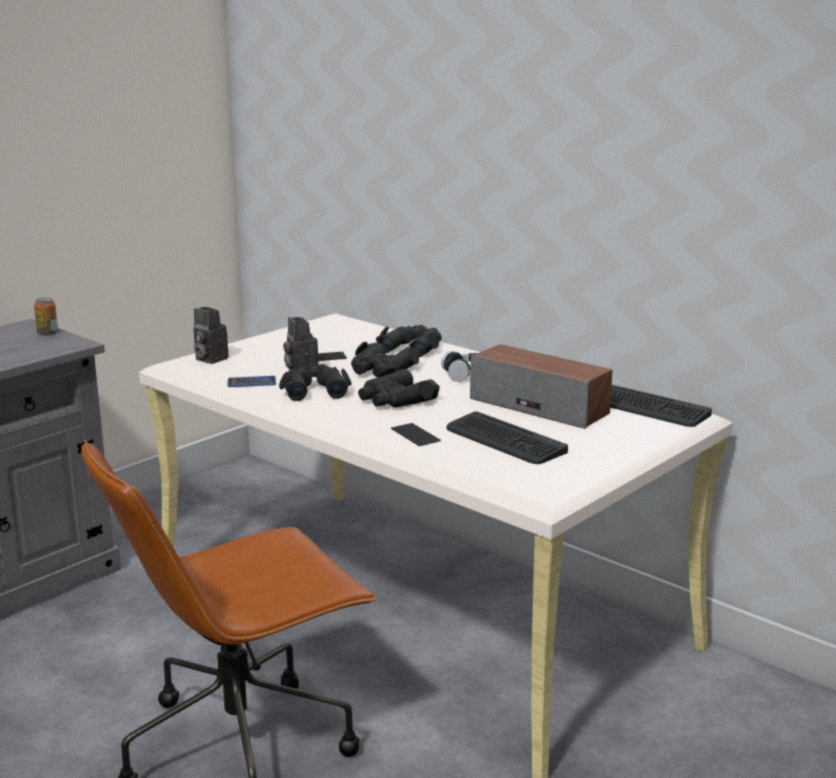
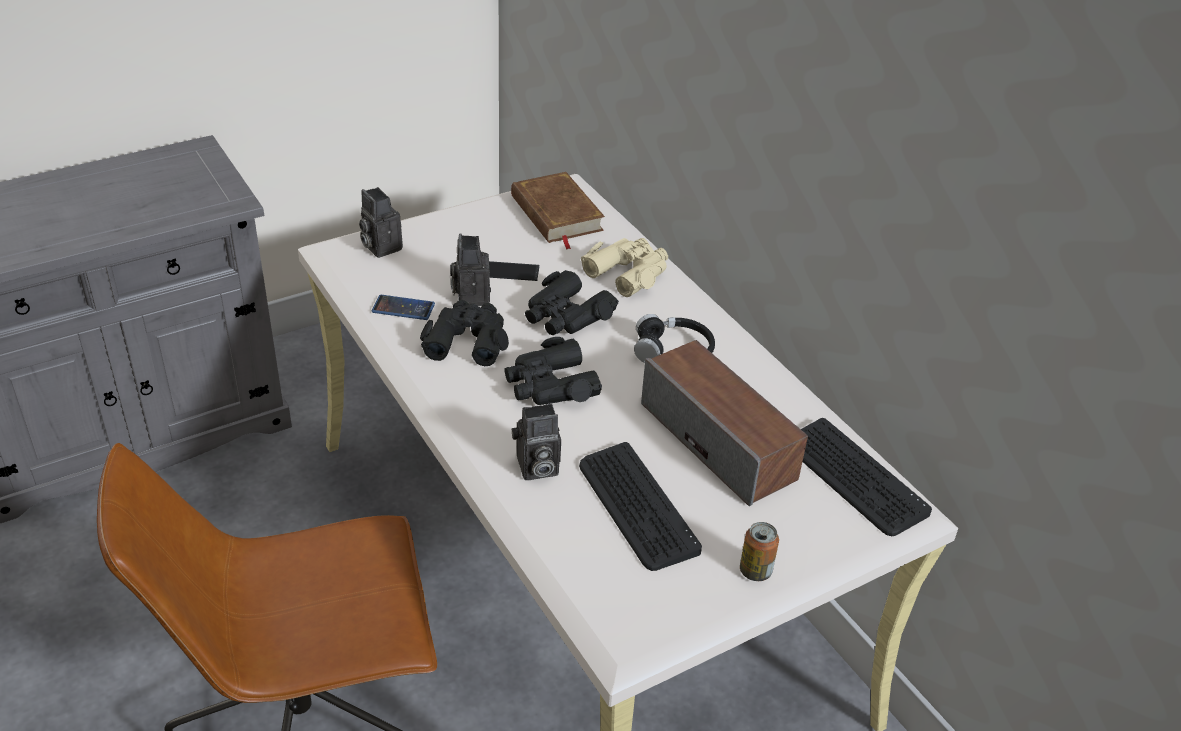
camera: 15 degrees right, 20 degrees up
can [34,298,58,336] -> can moved to [740,522,779,581]
black binoculars [376,325,442,357] -> beige binoculars [581,238,668,297]
phone [391,423,441,446] -> camera [512,404,561,480]
none -> brown book [511,172,605,249]

